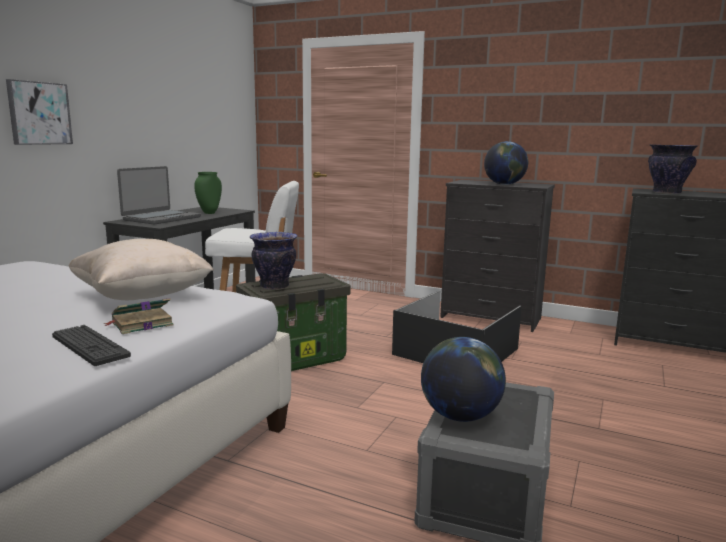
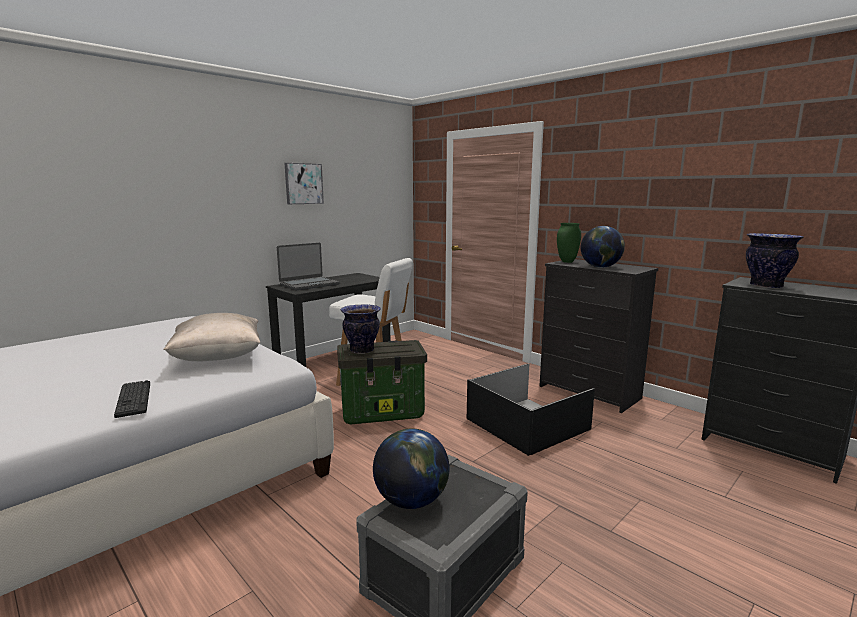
camera: 20 degrees right, 0 degrees up
picture [6,79,73,145] -> picture moved to [285,163,324,204]
book [104,298,173,334] -> none
green vase [194,172,222,214] -> green vase moved to [557,223,581,263]

